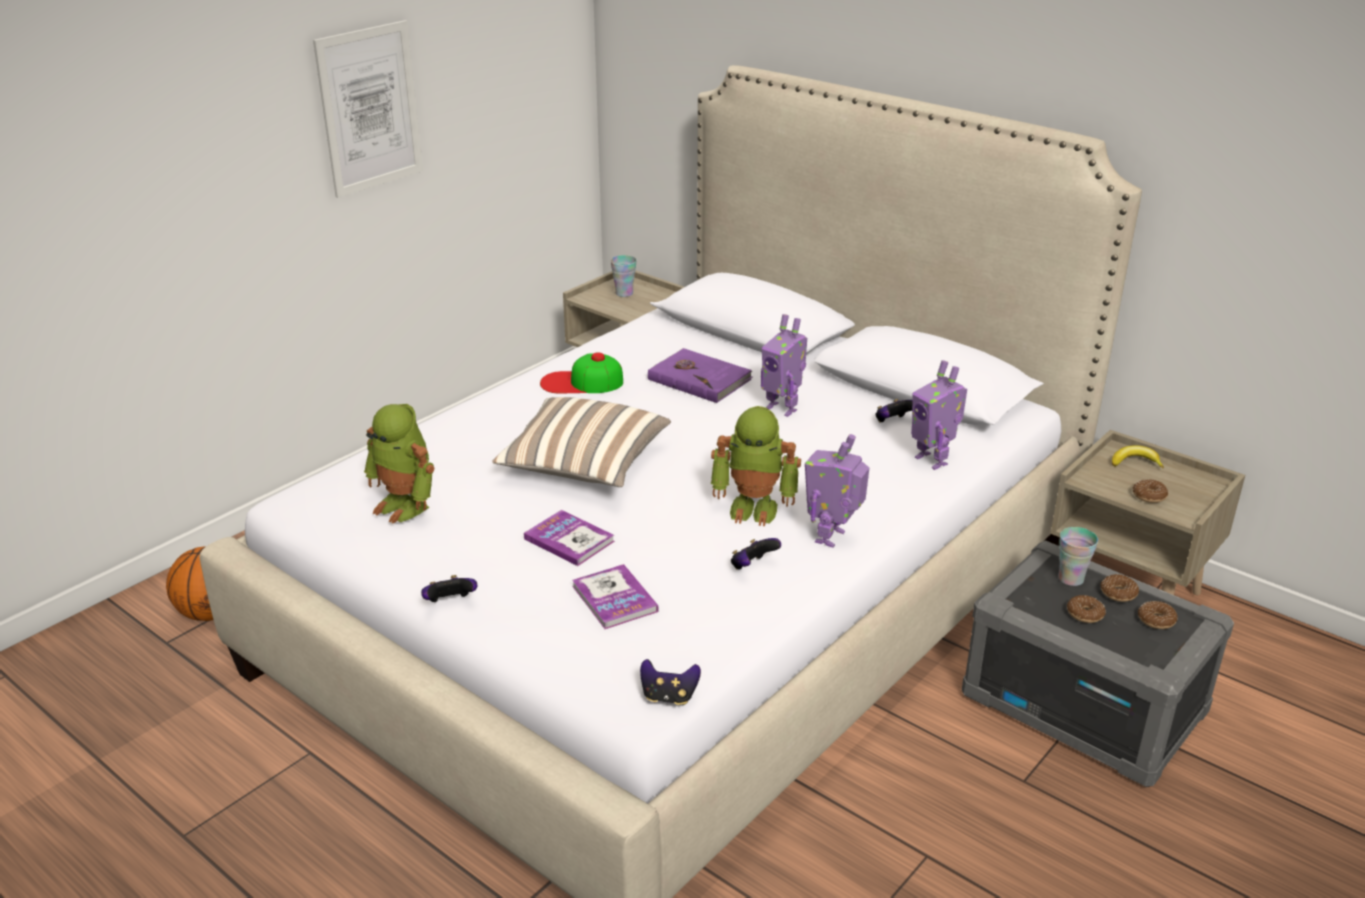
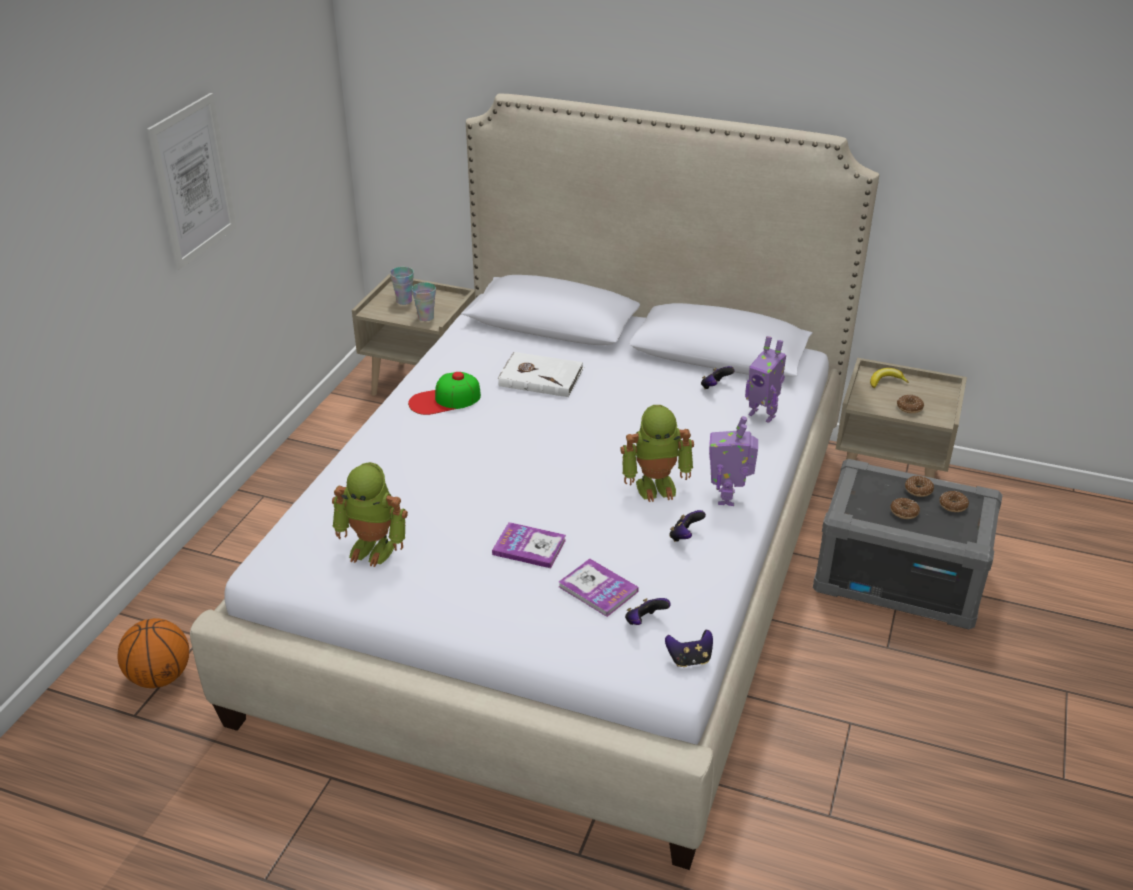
camera: 20 degrees left, 5 degrees up
game controller [421,575,477,602] -> game controller moved to [625,598,671,625]
pillow [492,397,671,487] -> none
purple book [648,348,752,403] -> white book [498,352,584,397]
toy robot [761,314,807,417] -> none
cup [1058,527,1098,586] -> cup moved to [412,282,436,321]

